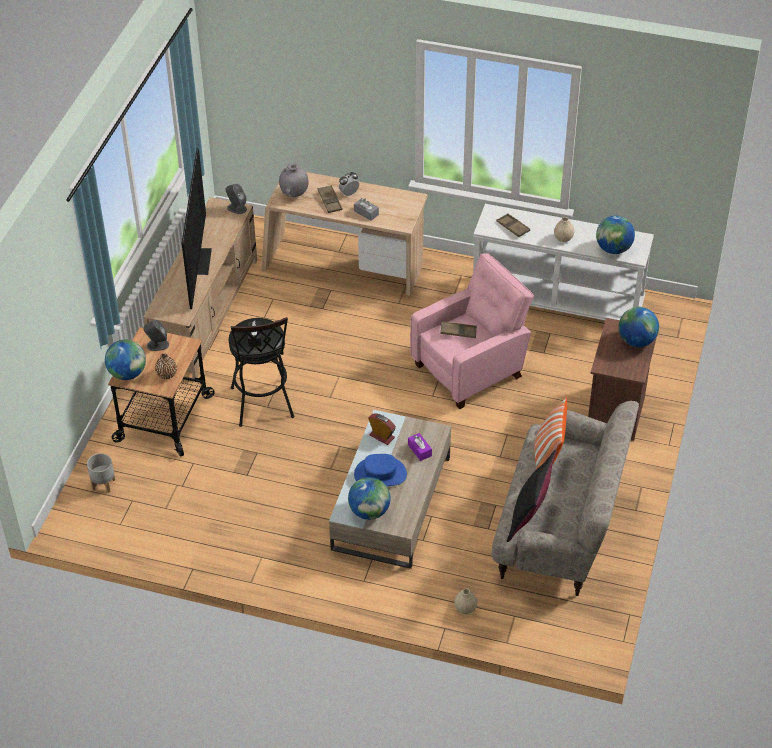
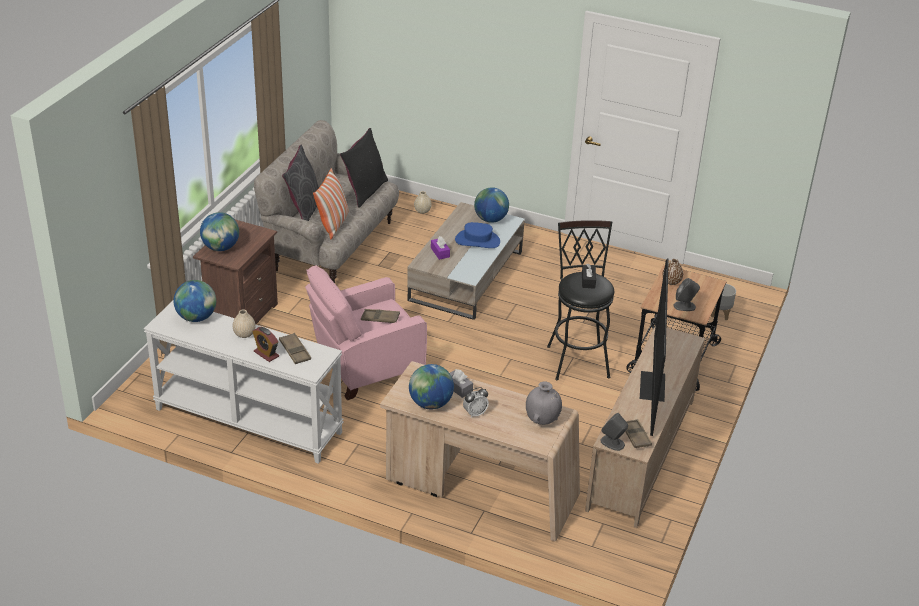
camera: 175 degrees left, 10 degrees down
globe [105,340,146,380] -> globe moved to [409,364,454,409]
brown tray [318,185,343,213] -> brown tray moved to [625,419,652,448]
alarm clock [368,413,396,445] -> alarm clock moved to [252,327,279,362]
none -> grey pillow [282,145,319,221]

